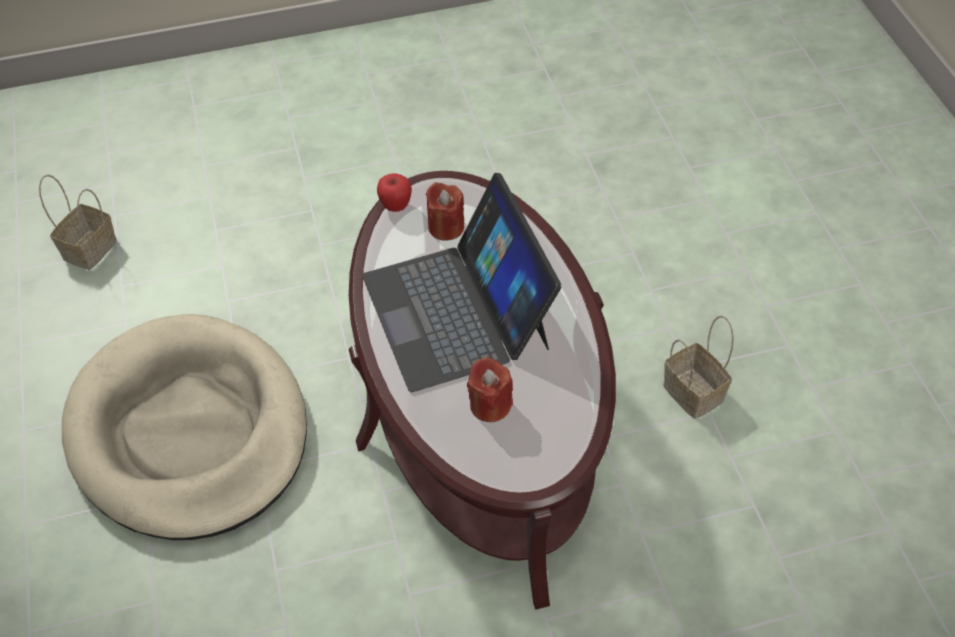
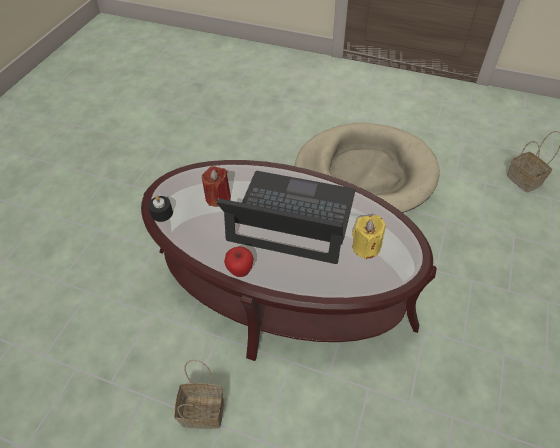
camera: 125 degrees right, 0 degrees up
apple [377,173,412,212] -> apple moved to [224,246,254,277]
red candle [426,182,464,241] -> yellow candle [352,215,386,259]
none -> black candle [148,196,173,222]

